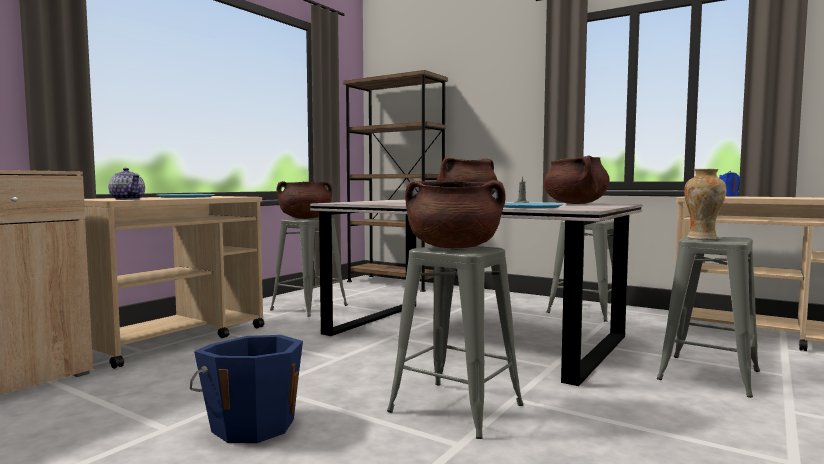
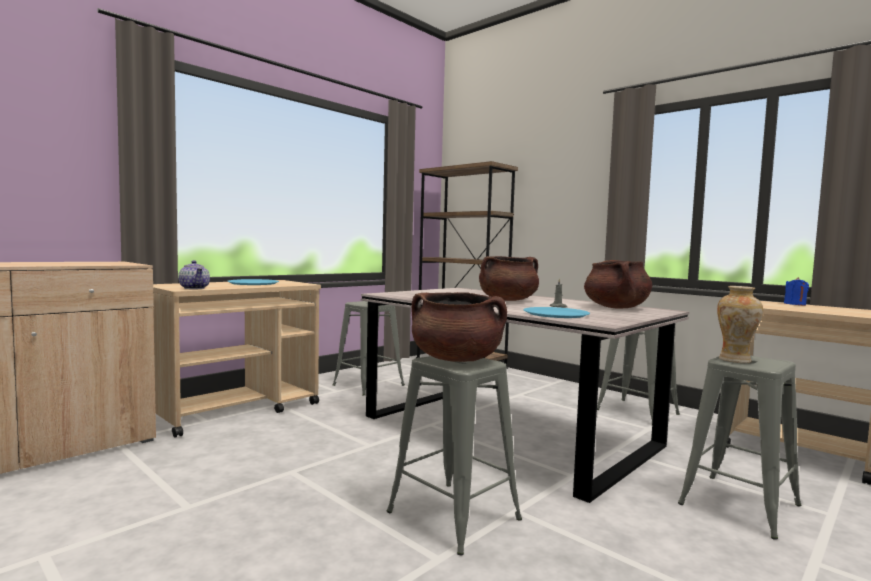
camera: 10 degrees right, 0 degrees up
blue bucket [190,335,303,443] -> none
brown cooking pot [276,181,332,219] -> none

